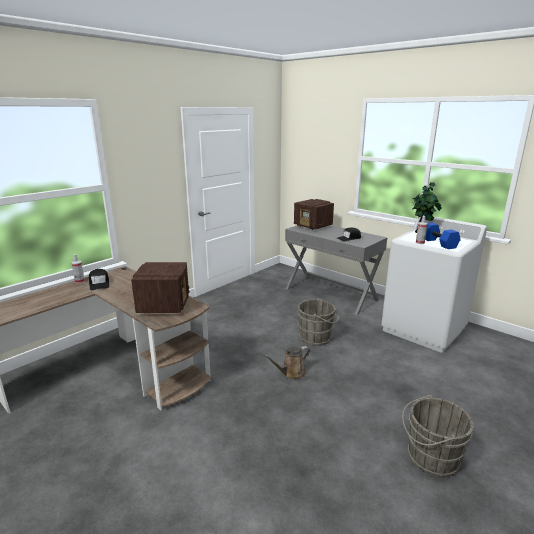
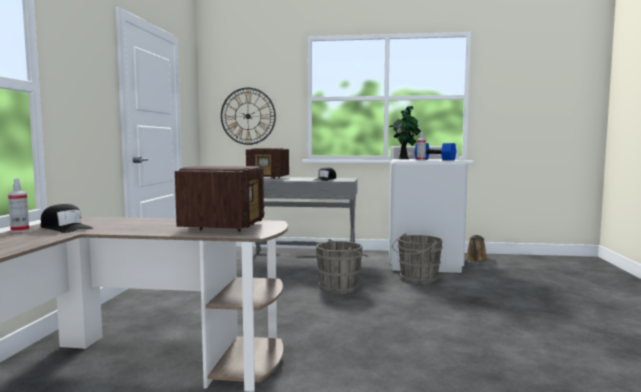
camera: 35 degrees left, 15 degrees down
radio [131,262,189,313] -> radio turned 45 degrees clockwise [175,166,264,232]
brown watering can [264,346,310,379] -> brown watering can moved to [466,235,488,262]
grey bucket [402,395,474,478] -> grey bucket moved to [392,233,442,284]
none -> wall clock [221,88,276,145]

